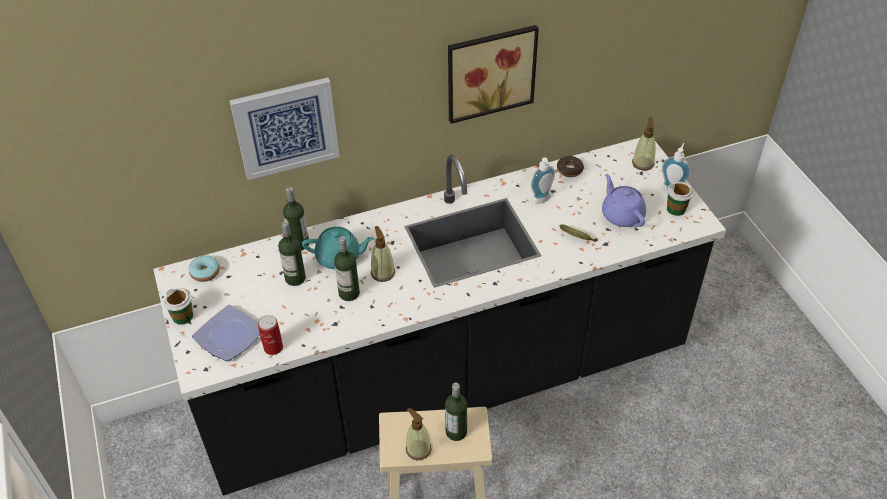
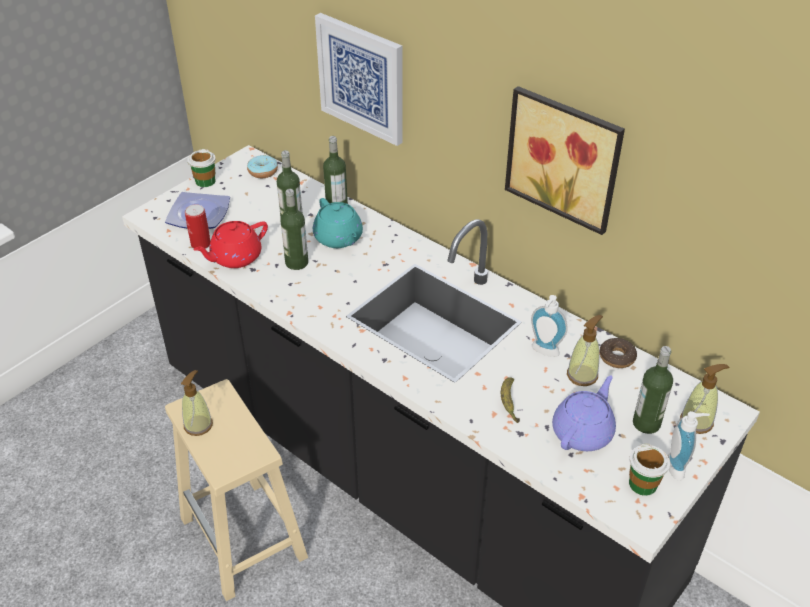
camera: 60 degrees right, 5 degrees down
soap dispenser [371,226,395,282] -> soap dispenser moved to [567,315,603,386]
bottle [445,383,467,441] -> bottle moved to [633,346,673,434]
none -> red teapot [193,221,268,268]

